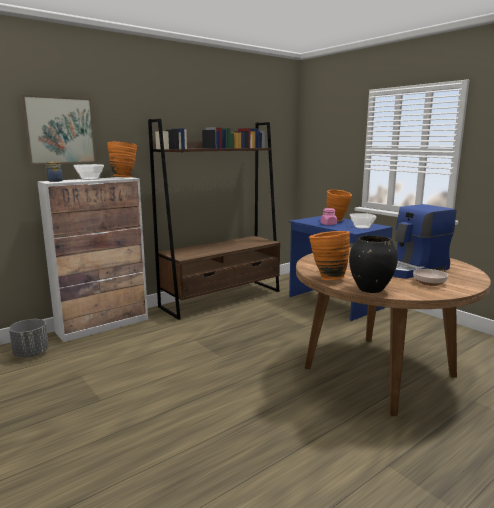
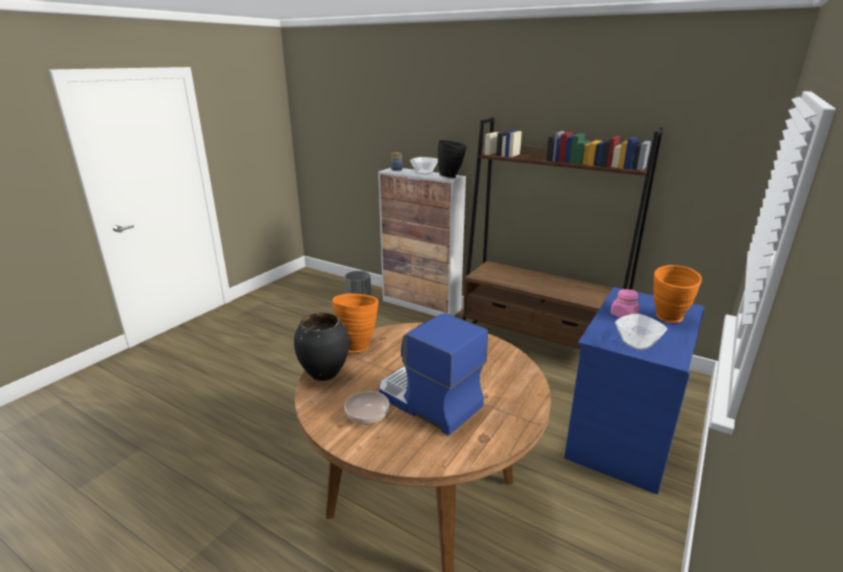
camera: 70 degrees right, 10 degrees up
picture [21,95,96,165] -> none
orange vase [107,141,137,177] -> black vase [438,140,467,178]

